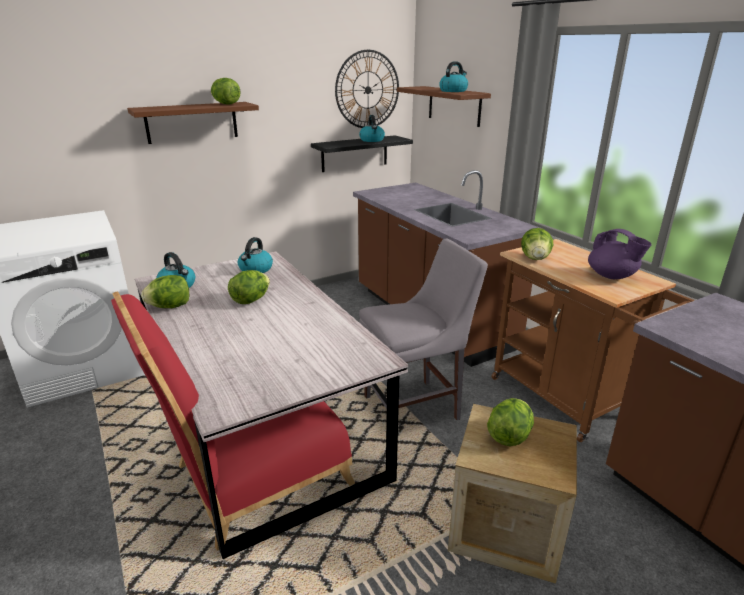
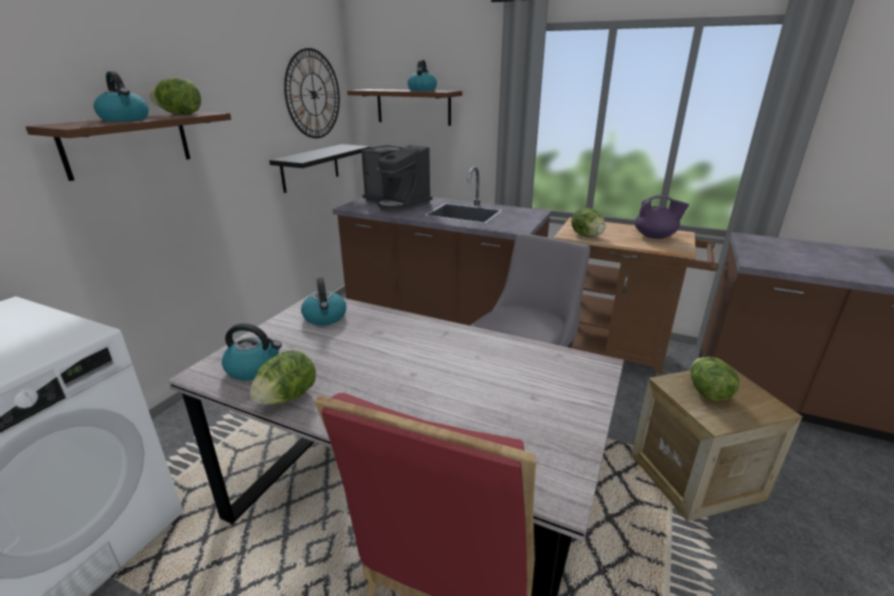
camera: 35 degrees left, 0 degrees up
lettuce [228,270,270,304] -> none
kettle [359,115,385,142] -> kettle moved to [94,71,149,121]
none -> coffee machine [361,145,433,212]

